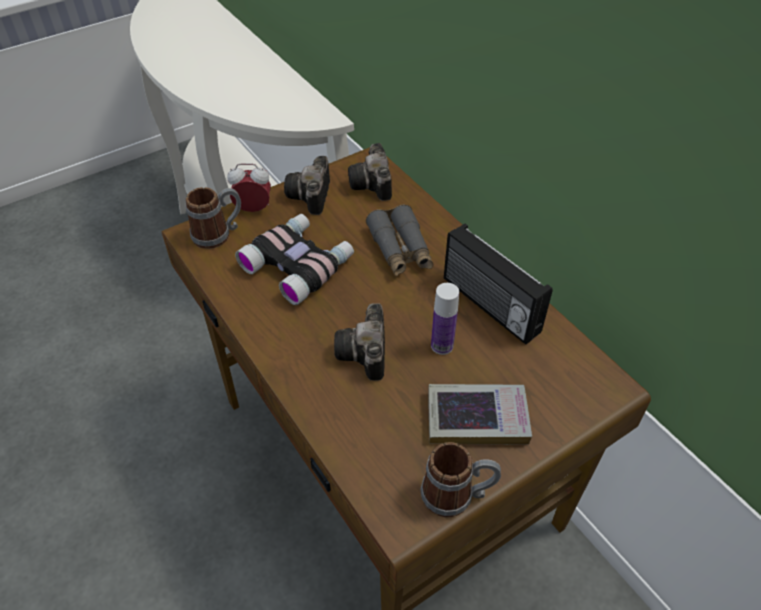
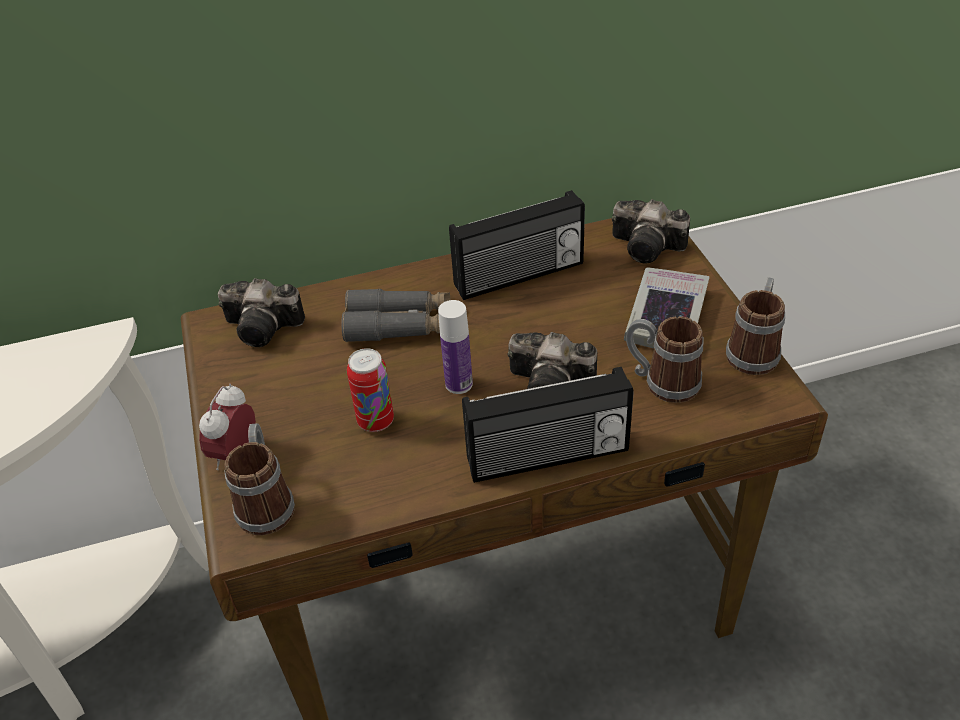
camera: 70 degrees left, 5 degrees down
binoculars [235,214,354,305] -> can [347,348,394,432]
camera [284,156,330,215] -> camera moved to [612,199,690,264]
bottle [431,283,459,355] -> bottle moved to [438,300,473,394]
none -> radio [462,367,634,483]
none -> mug [626,316,704,403]

